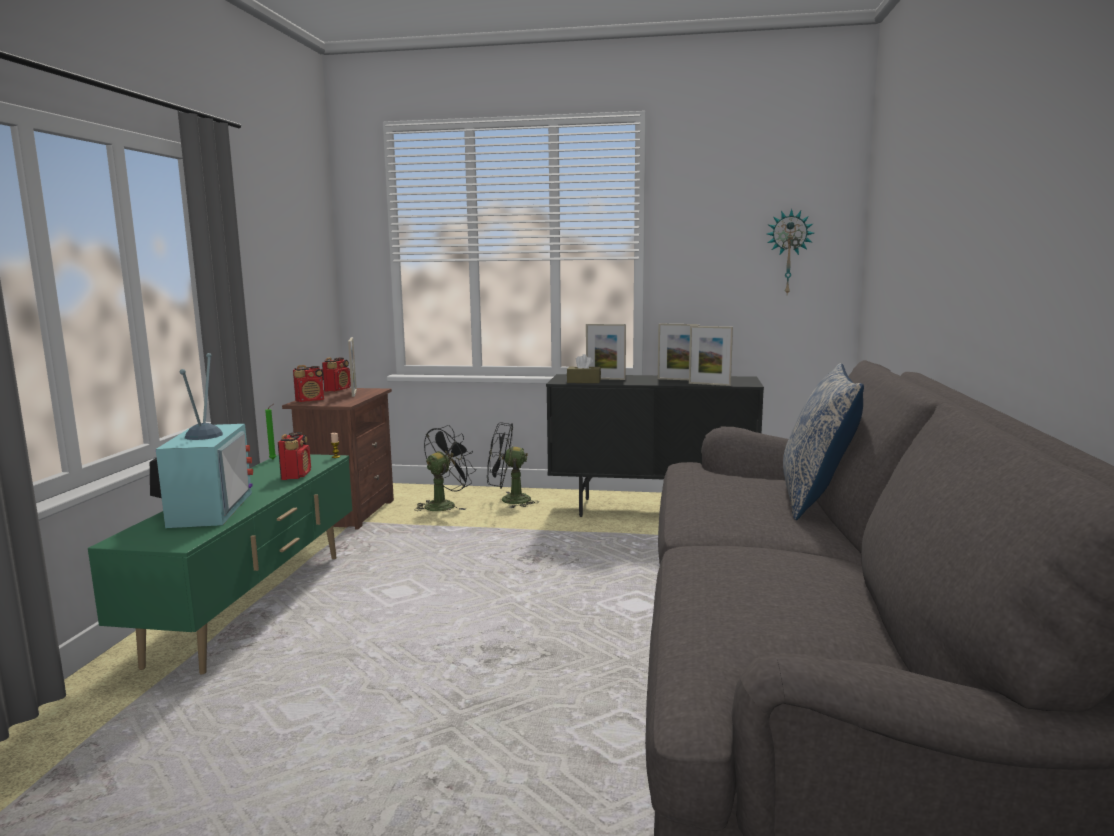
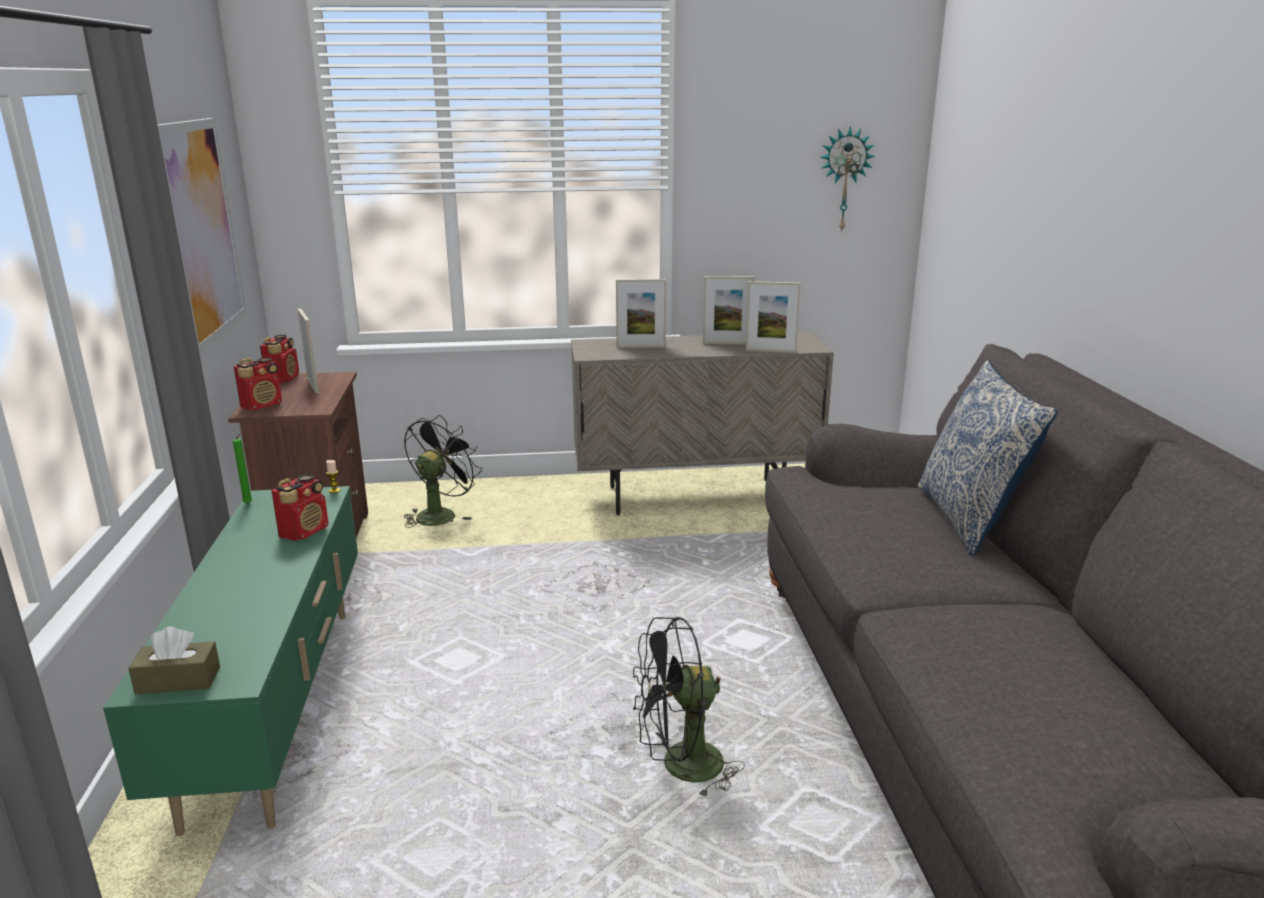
camera: 15 degrees left, 10 degrees up
television [150,353,253,528] -> none
radio [278,432,311,480] -> radio turned 45 degrees clockwise [271,474,329,541]
black fan [487,422,539,508] -> black fan moved to [633,617,745,798]
black cabinet [546,374,764,517] -> beige cabinet [571,332,834,516]
brown tissue box [567,354,601,383] -> brown tissue box moved to [128,627,220,694]
none -> picture [158,118,247,354]

